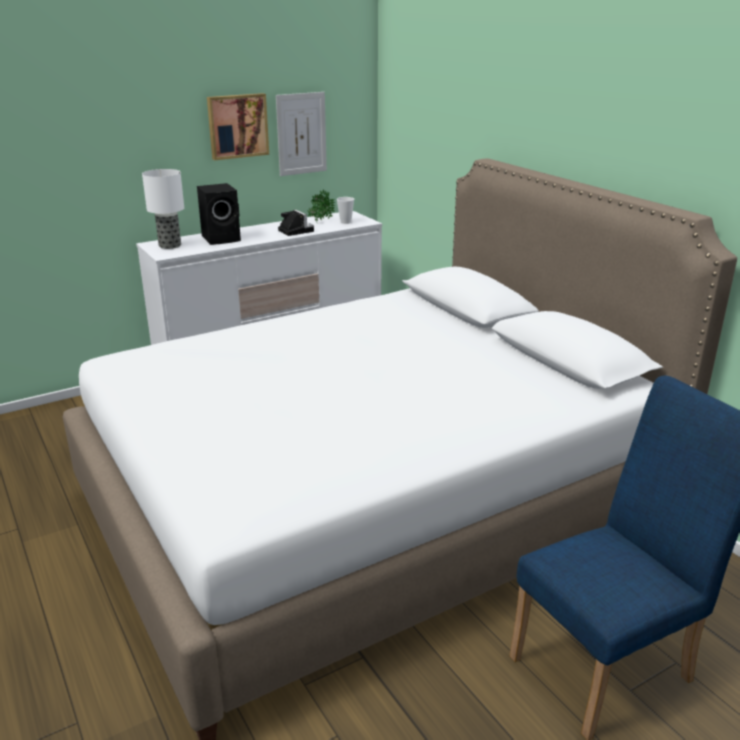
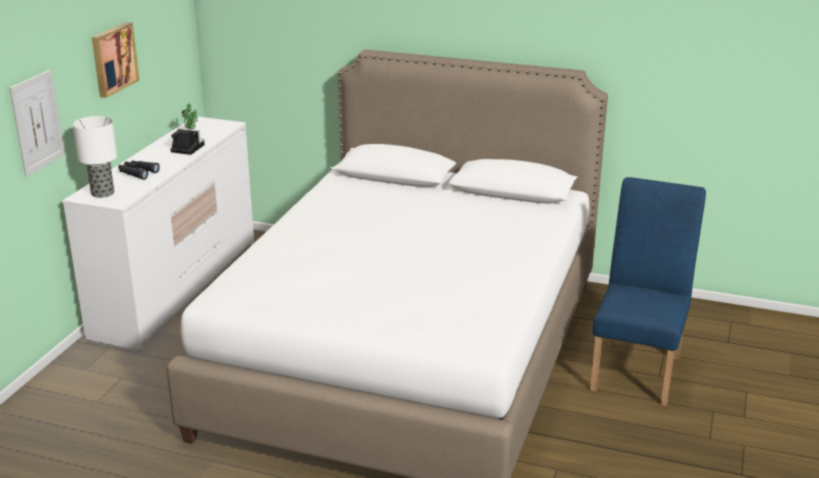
camera: 40 degrees left, 0 degrees up
black speaker [197,183,241,245] -> black binoculars [118,160,160,180]
picture [276,92,327,176] -> picture moved to [9,70,65,177]
cup [337,197,354,224] -> none

